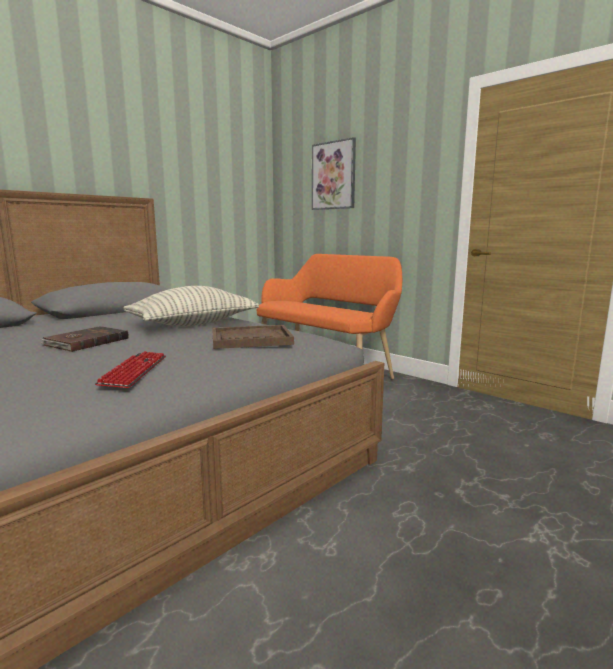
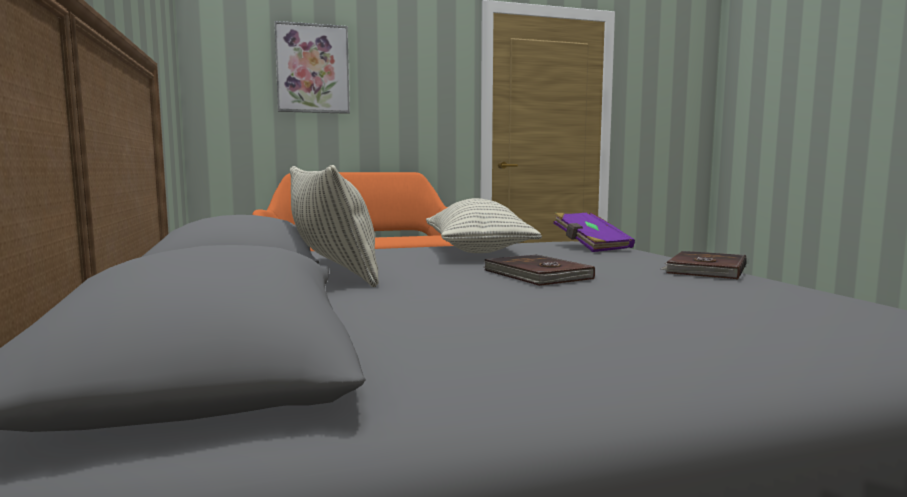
camera: 60 degrees left, 5 degrees down
keyboard [95,351,166,388] -> brown book [661,251,747,280]
brown tray [212,325,294,349] -> purple book [553,213,635,252]
none -> pillow [290,165,379,287]

